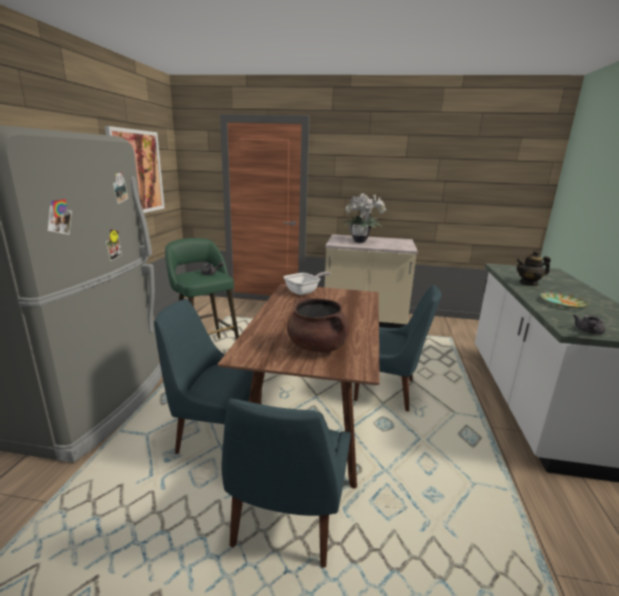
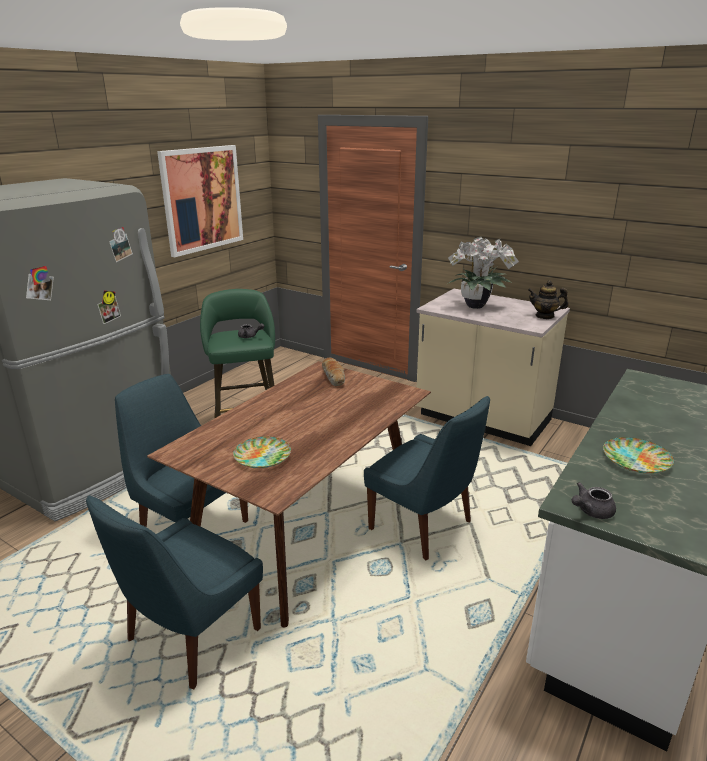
camera: 25 degrees right, 5 degrees up
frying pan [284,272,331,295] -> bread [322,358,345,386]
brown cooking pot [287,298,349,353] -> plate [233,437,291,468]
teapot [516,250,551,286] -> teapot moved to [528,280,569,319]

